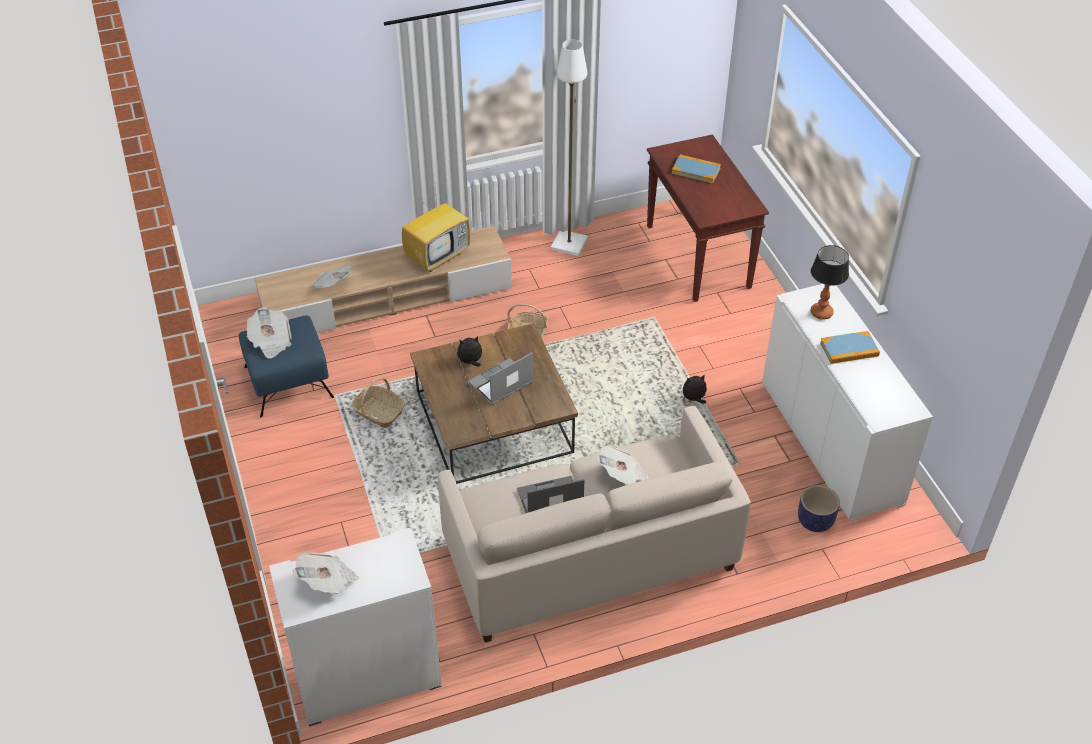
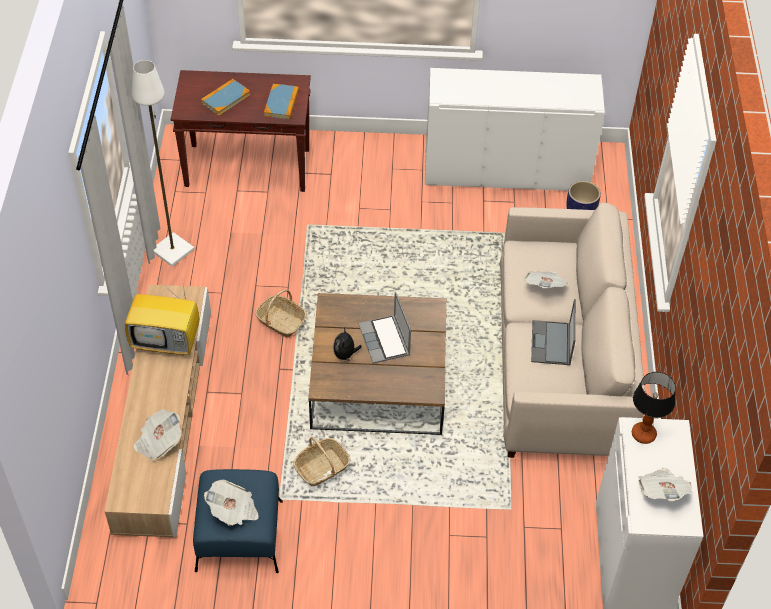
camera: 70 degrees left, 5 degrees up
television [402,187,470,272] -> television turned 120 degrees clockwise [125,279,199,355]
plush toy [683,374,707,404] -> none
table lamp [811,245,849,320] -> table lamp moved to [632,372,676,444]
book [820,331,880,364] -> book moved to [264,84,299,120]

